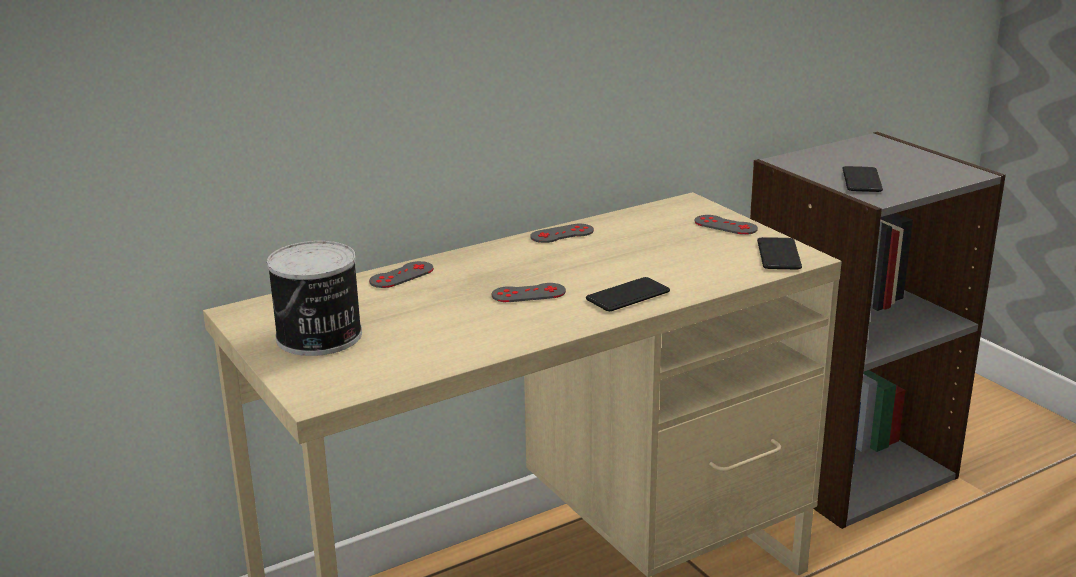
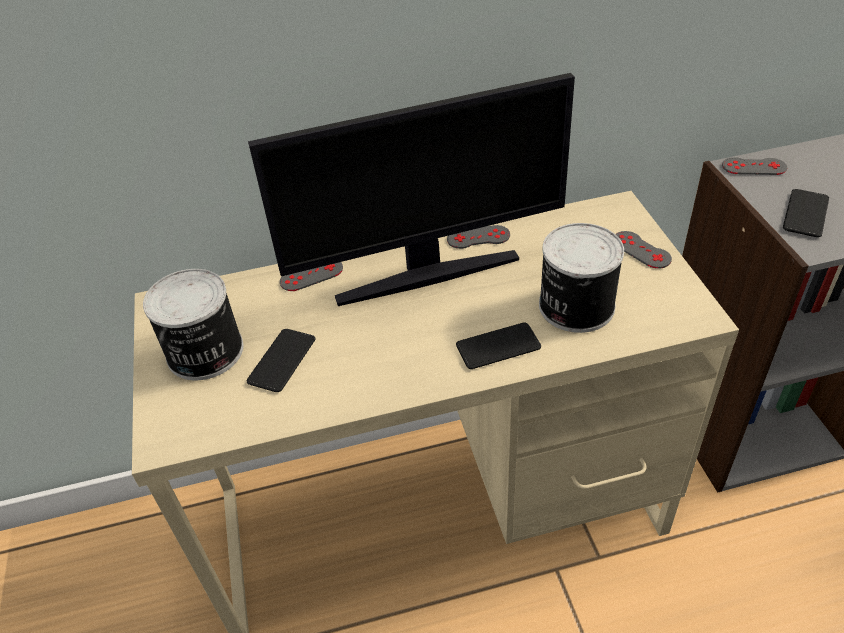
camera: 20 degrees right, 20 degrees up
grey game controller [492,283,566,302] -> grey game controller moved to [722,157,787,175]
phone [757,237,802,269] -> phone moved to [247,329,315,392]
none -> monitor [248,73,575,306]
none -> can [539,223,624,333]

